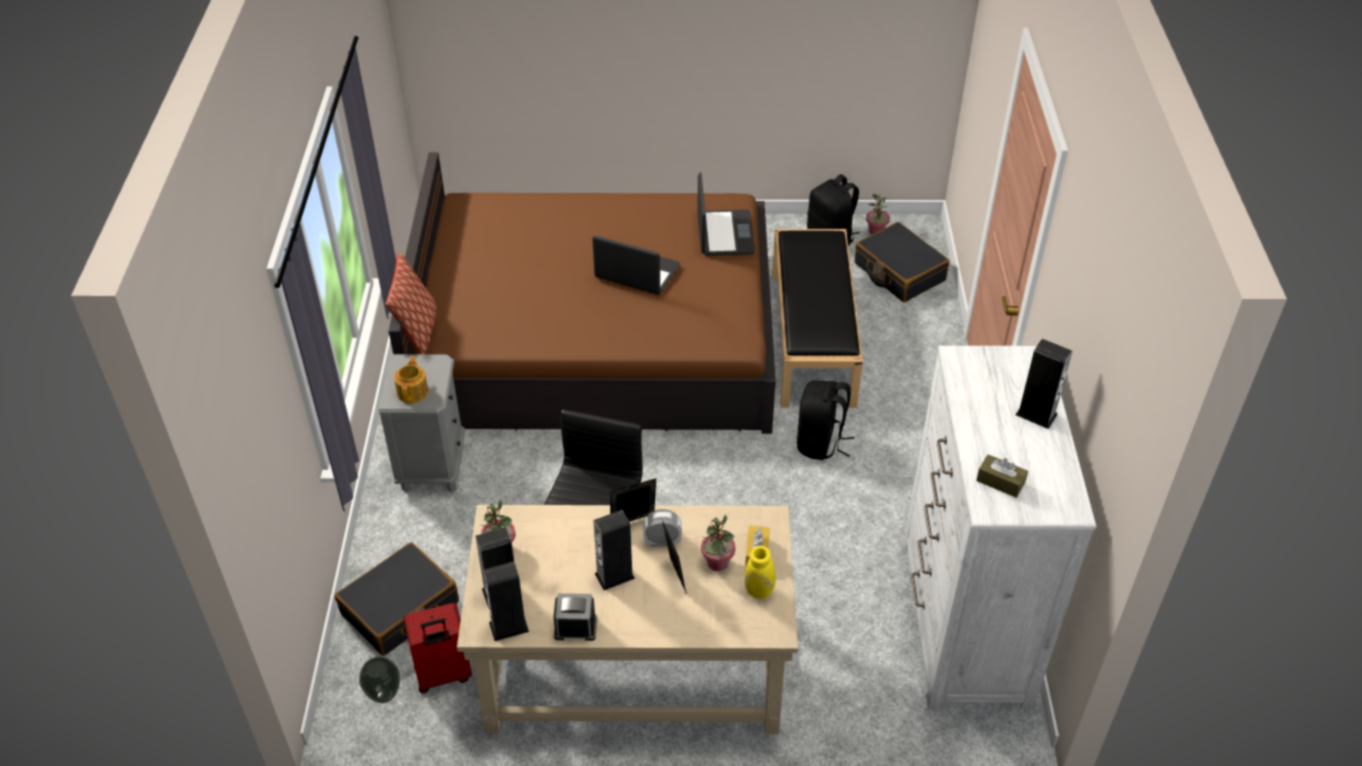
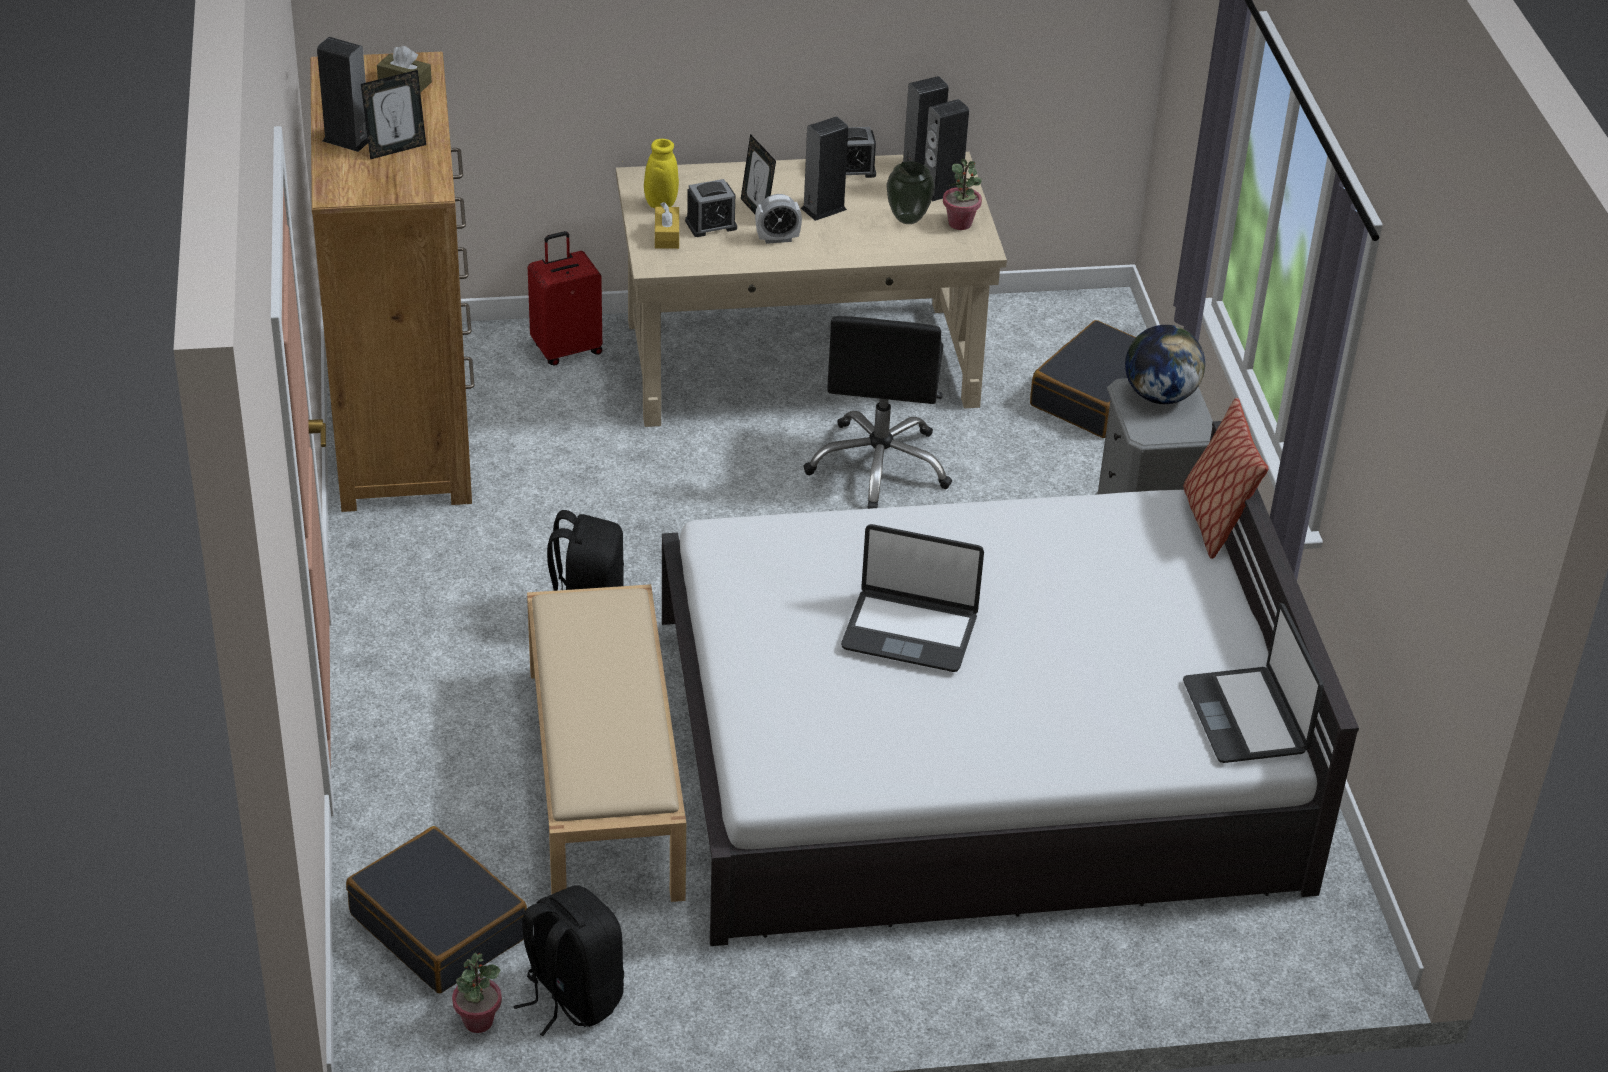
camera: 170 degrees right, 5 degrees down
vase [359,657,400,703] -> vase moved to [886,161,935,224]
brown bed [388,152,776,434] -> white bed [662,421,1359,946]
teapot [394,356,428,403] -> globe [1125,325,1205,404]
red suitcase [403,603,472,693] -> red suitcase moved to [528,231,602,366]
picture frame [610,478,656,522] -> picture frame moved to [361,70,426,159]
laptop [697,172,755,256] -> laptop moved to [1183,603,1324,763]
potted plant [701,515,736,571] -> alarm clock [685,179,737,237]
black bench [772,229,863,408] -> beige bench [527,584,686,902]
white dresser [904,346,1096,709] -> brown dresser [310,52,474,512]

